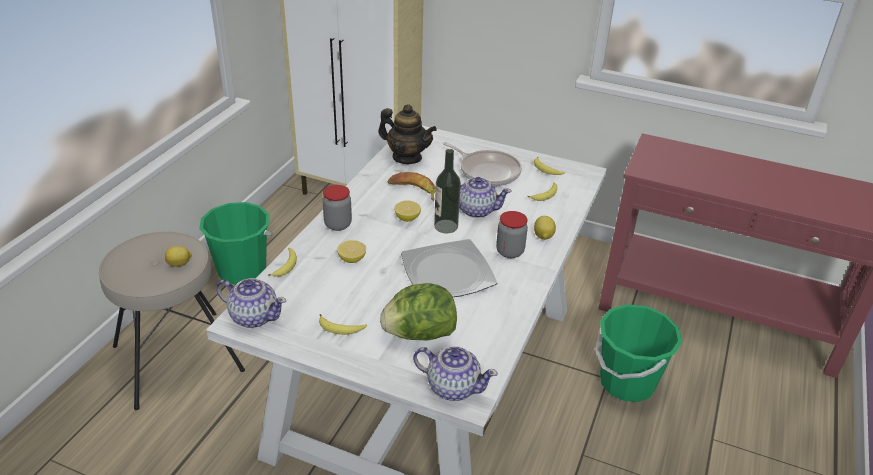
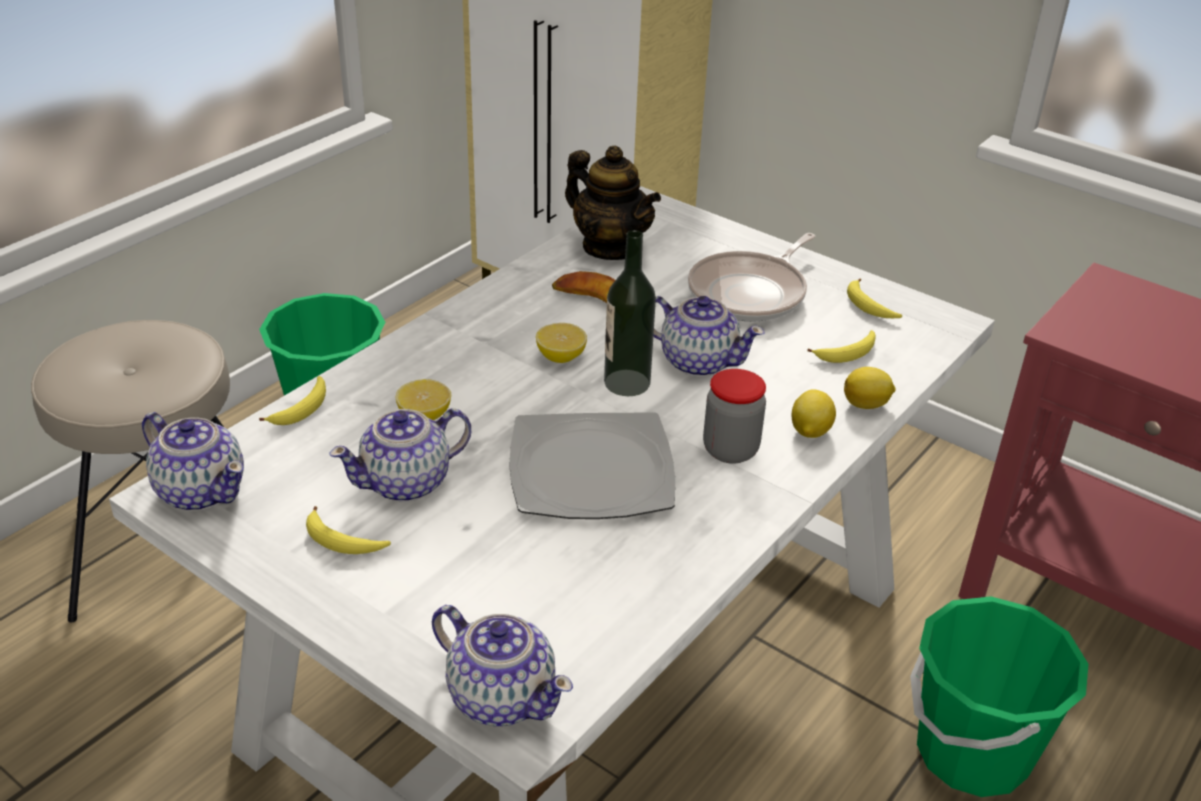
camera: 15 degrees right, 0 degrees up
lemon [165,246,192,267] -> lemon moved to [844,367,896,409]
jar [322,185,352,231] -> none
lettuce [380,283,457,341] -> none
frying pan [443,142,522,186] -> frying pan turned 75 degrees clockwise [688,233,815,322]
none -> teapot [329,408,471,502]

